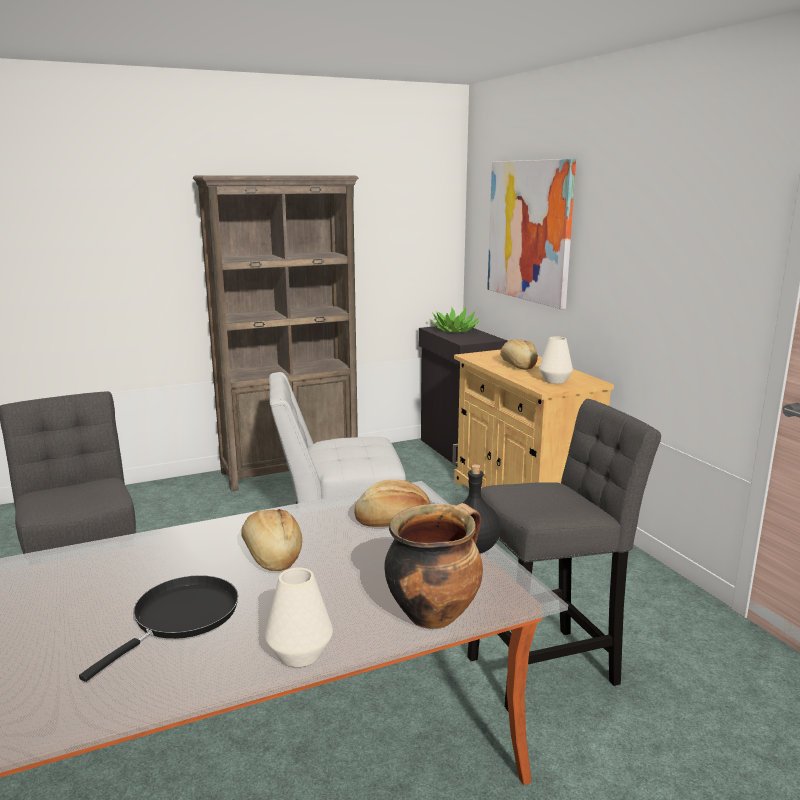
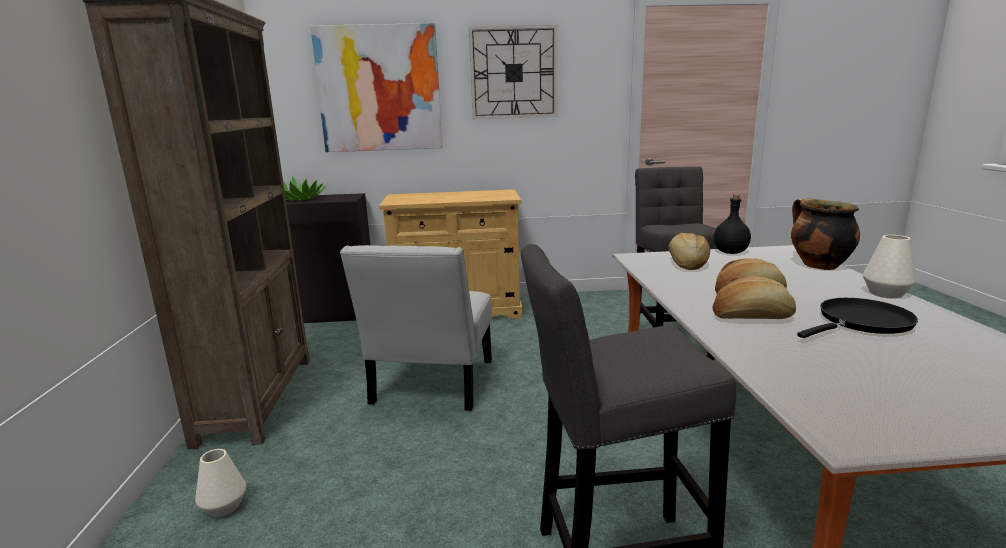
camera: 70 degrees left, 0 degrees up
black frying pan [79,575,238,682] -> black frying pan turned 105 degrees clockwise [797,298,918,338]
bread [500,340,538,370] -> bread moved to [713,276,796,319]
white vase [539,337,573,384] -> white vase moved to [195,449,246,517]
none -> wall clock [469,25,557,119]

